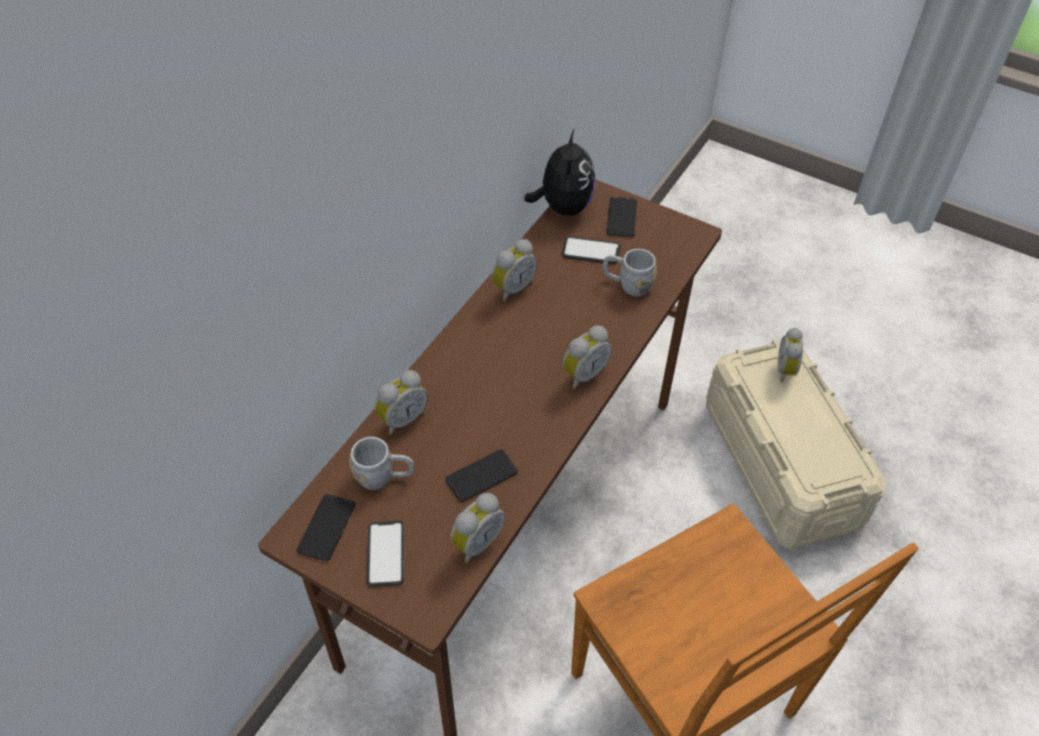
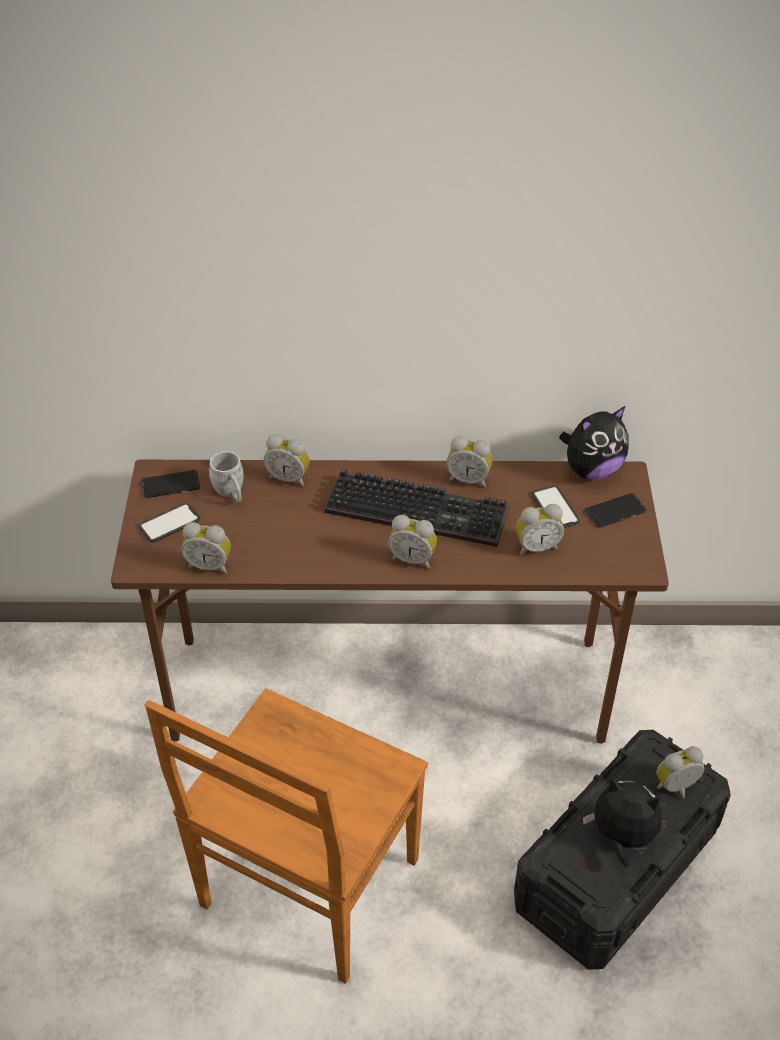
camera: 60 degrees right, 5 degrees down
phone [445,450,518,502] -> none
grey mug [603,249,657,297] -> alarm clock [516,504,564,555]
beige storage box [705,340,887,549] -> black storage box [514,730,731,970]
none -> keyboard [325,469,509,547]
none -> plush toy [583,776,662,868]

